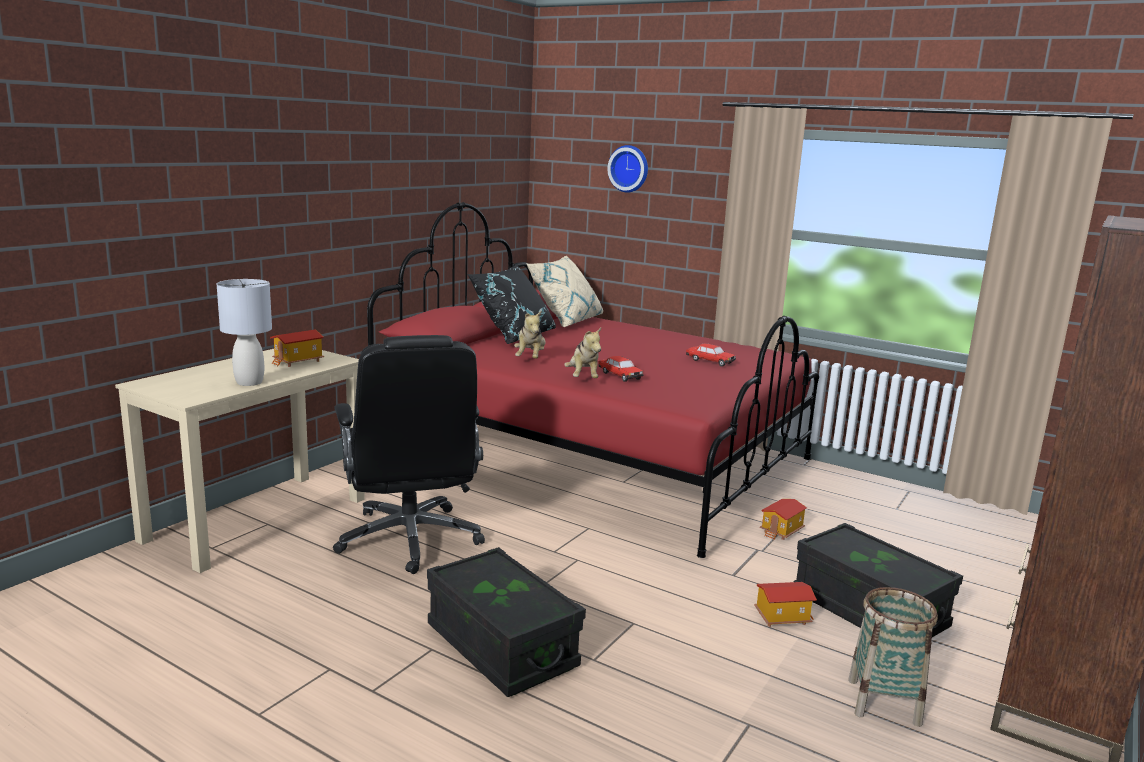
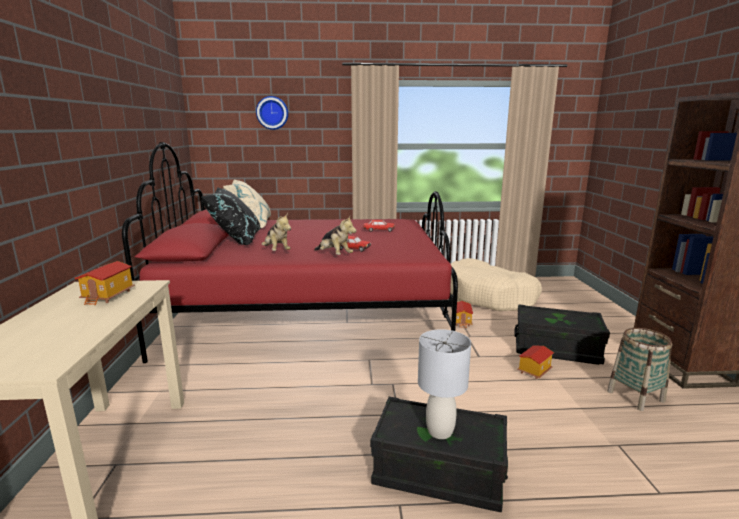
camera: 35 degrees left, 0 degrees up
grey table lamp [217,279,272,386] -> grey table lamp moved to [418,329,471,439]
black office chair [333,335,485,574] -> none
none -> beige dog bed [450,258,542,311]

